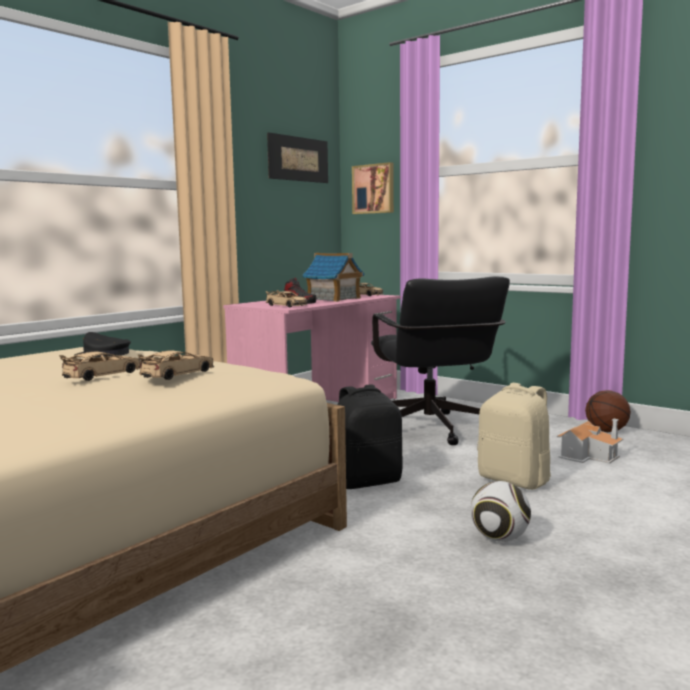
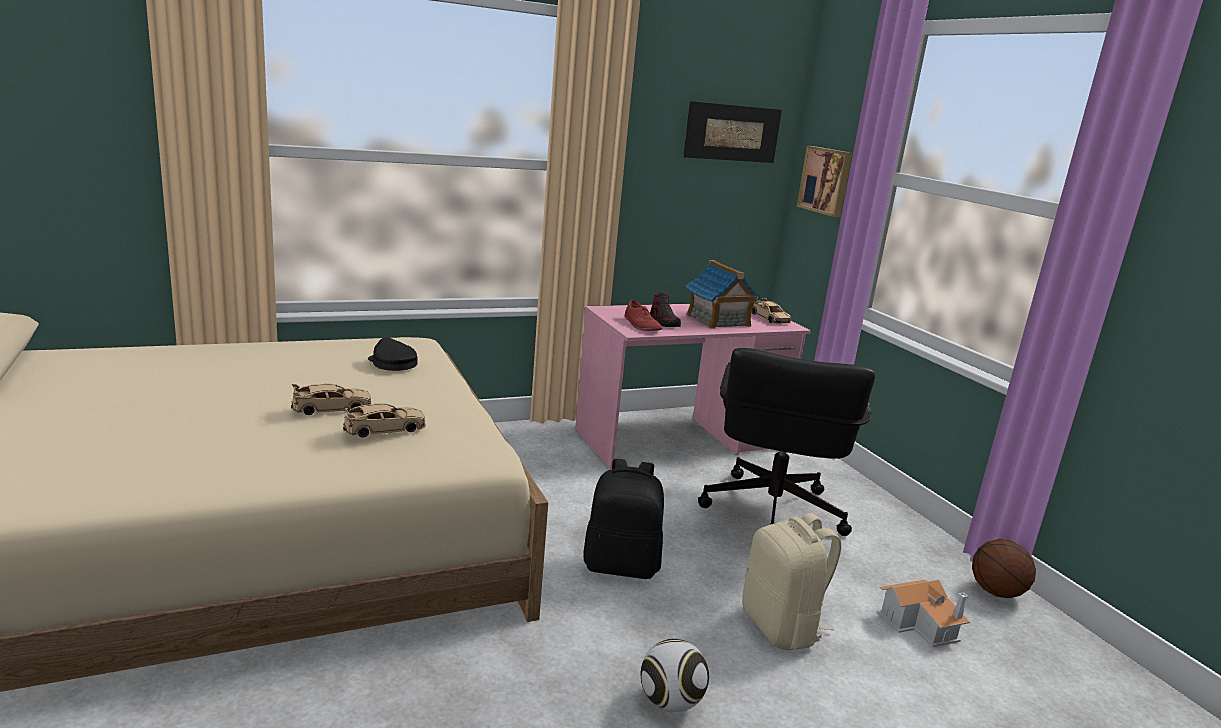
camera: 25 degrees right, 10 degrees up
beige toy car [266,290,307,307] -> red shoe [625,300,662,331]

